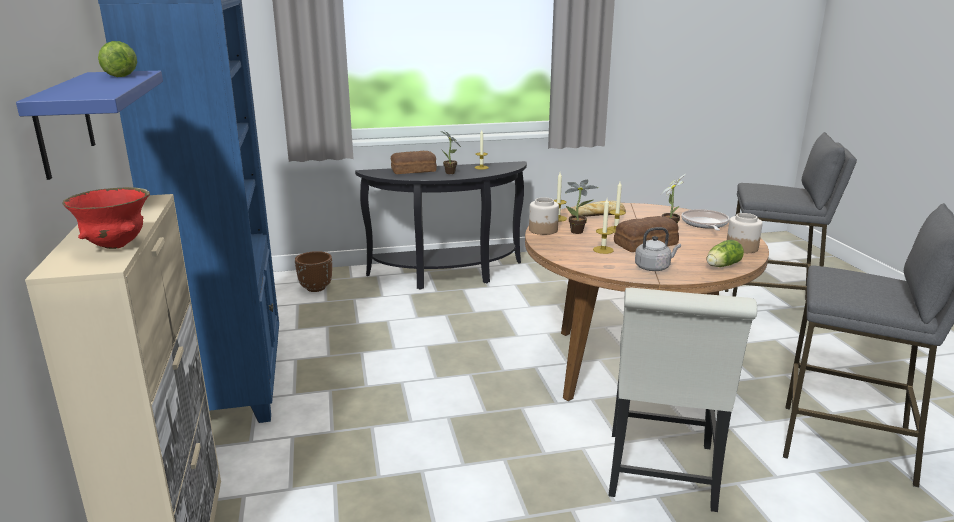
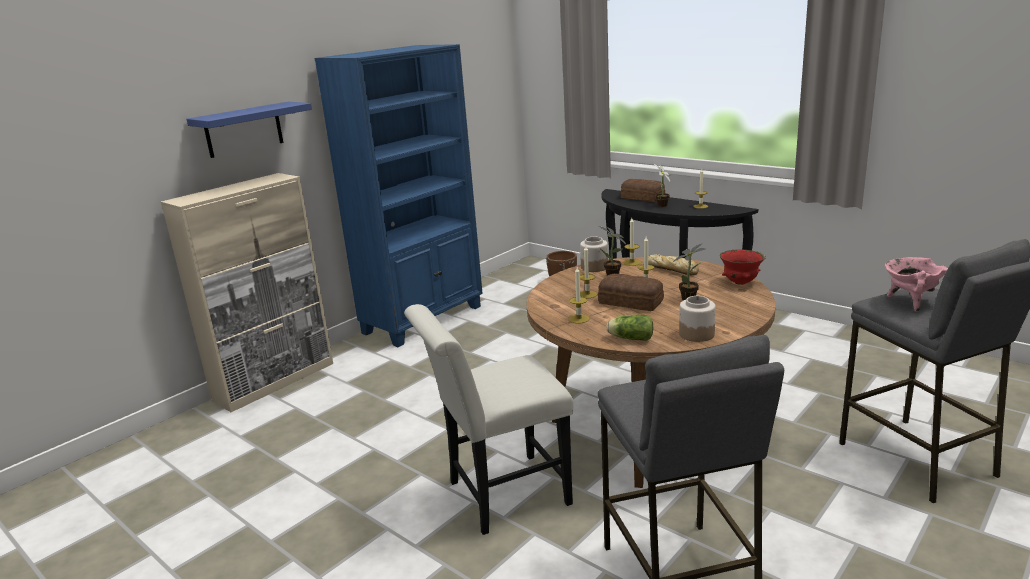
camera: 55 degrees right, 0 degrees up
red bowl [62,187,150,249] -> red bowl moved to [720,249,766,285]
lettuce [98,41,137,77] -> none
grey kettle [635,227,681,271] -> candle [569,267,590,323]
frying pan [681,209,729,231] -> none
none -> pink cooking pot [885,257,948,312]

